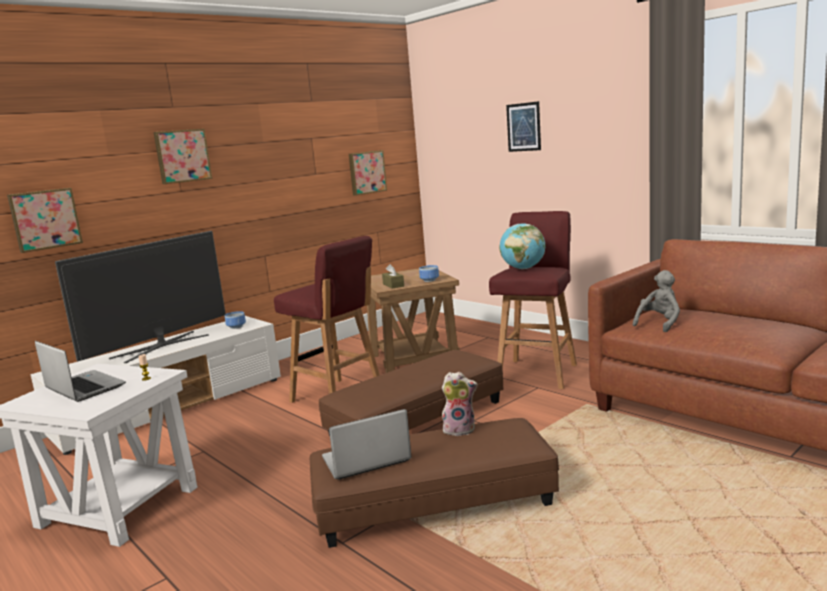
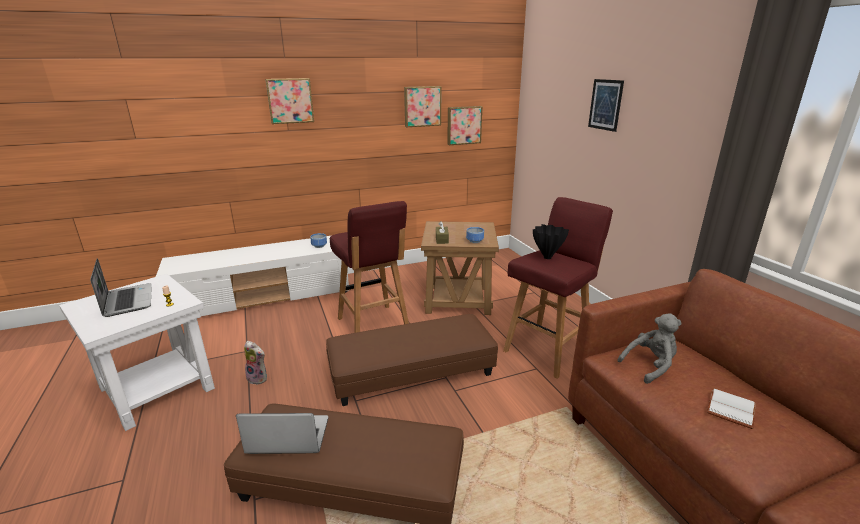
camera: 20 degrees right, 10 degrees up
picture [7,188,83,253] -> picture moved to [404,86,441,127]
television [55,231,226,363] -> none
plush toy [442,372,478,436] -> plush toy moved to [244,341,267,385]
globe [499,224,545,269] -> black vase [533,224,569,259]
none -> white book [707,389,756,429]

